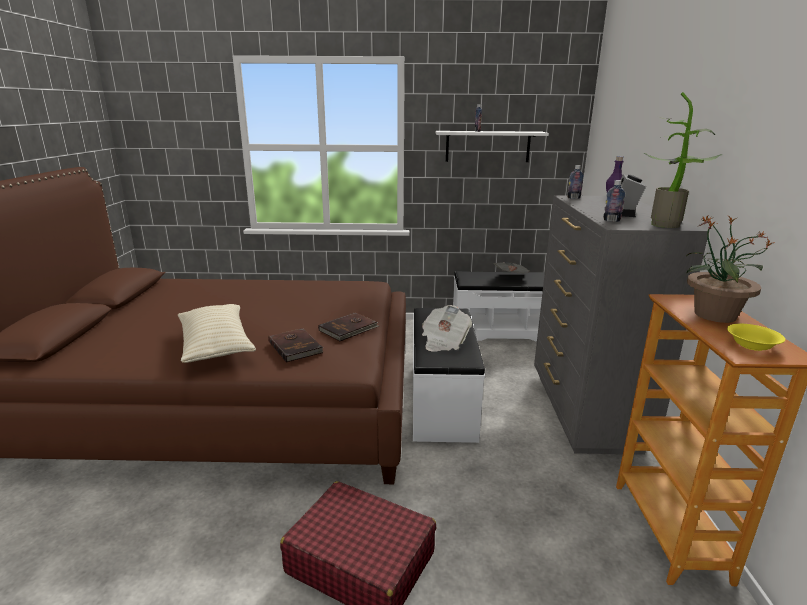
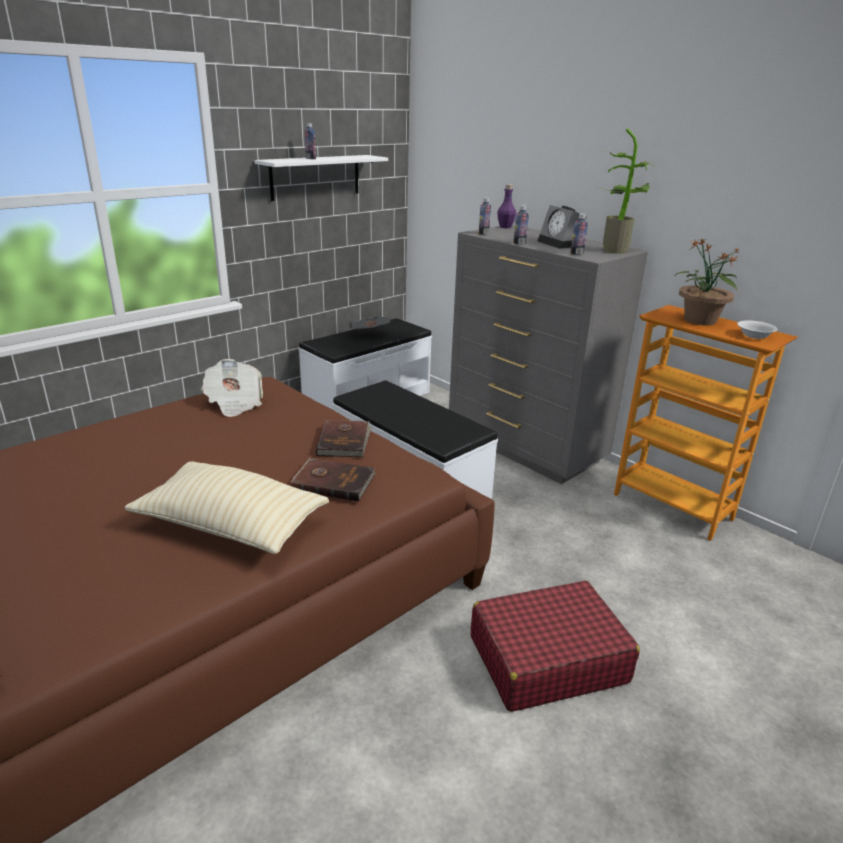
camera: 45 degrees left, 5 degrees up
newspaper [422,305,472,352] -> newspaper moved to [202,359,263,417]
yellow bowl [727,324,785,351] -> white bowl [737,320,778,339]
none -> bottle [513,205,529,244]

